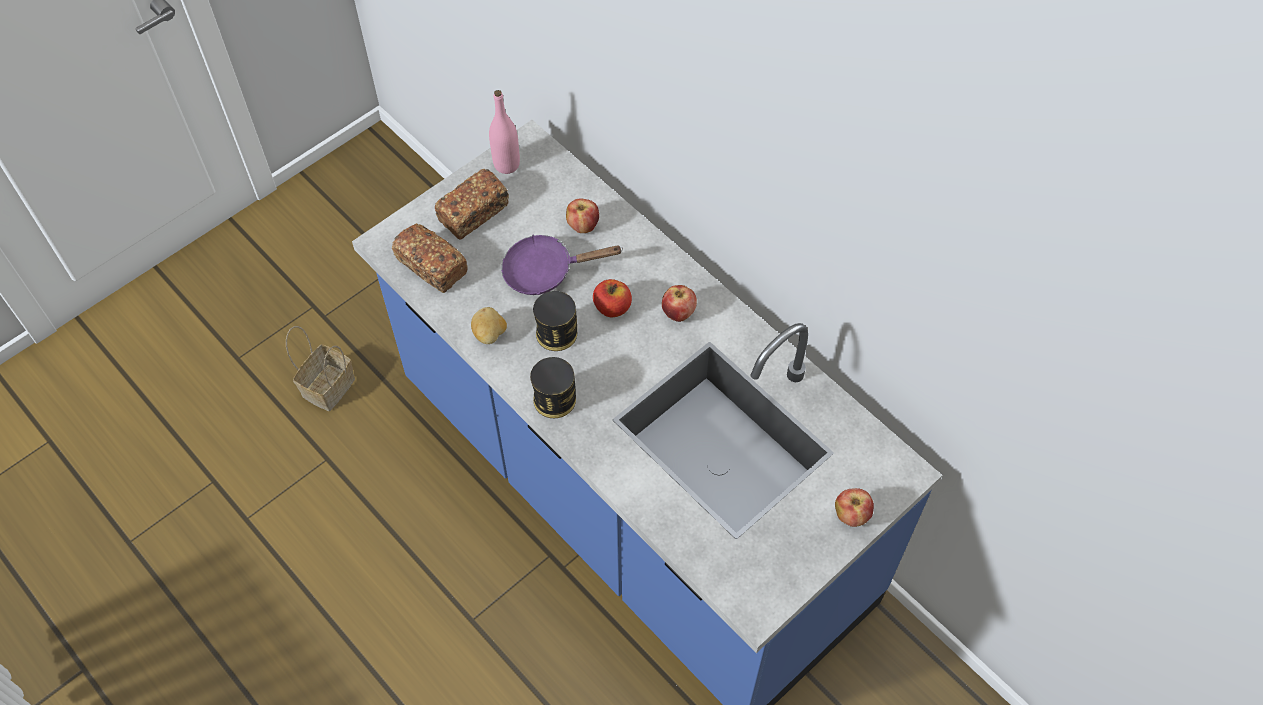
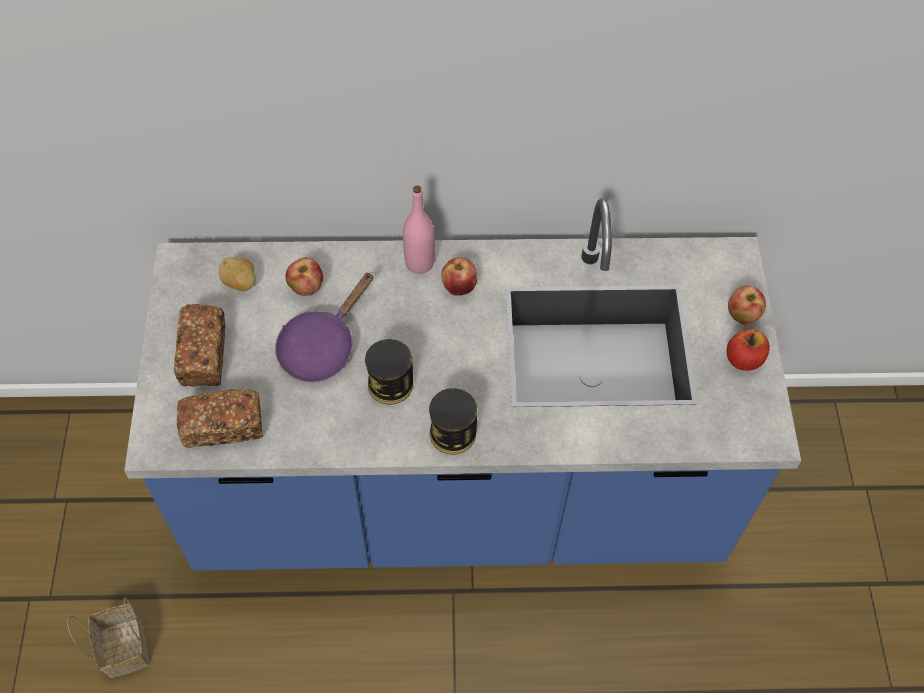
camera: 50 degrees left, 0 degrees up
potato [471,307,507,344] -> potato moved to [219,257,256,291]
pink bottle [489,90,520,174] -> pink bottle moved to [403,185,435,274]
apple [593,279,632,317] -> apple moved to [726,329,770,371]

